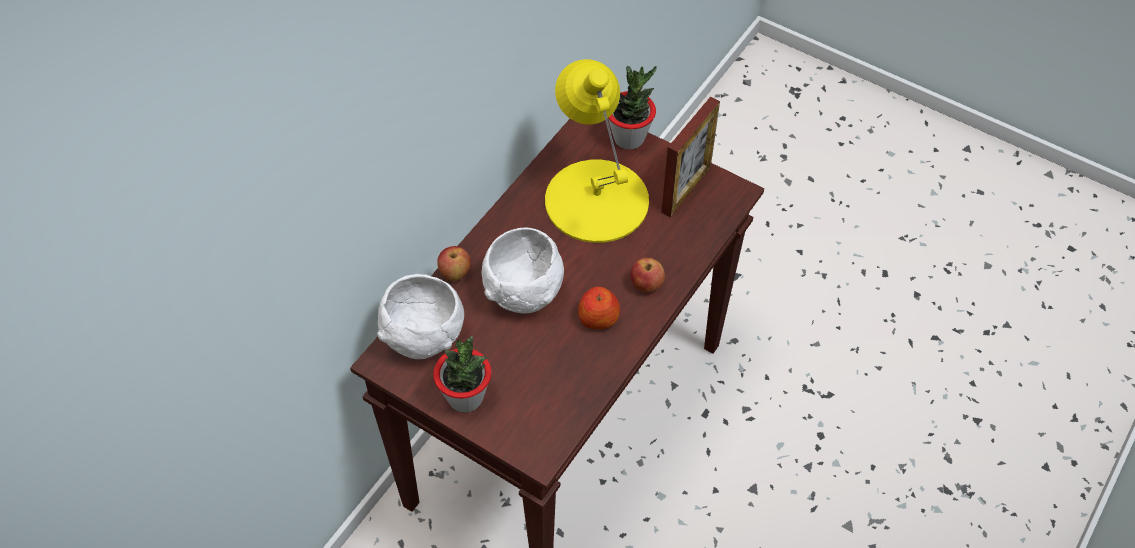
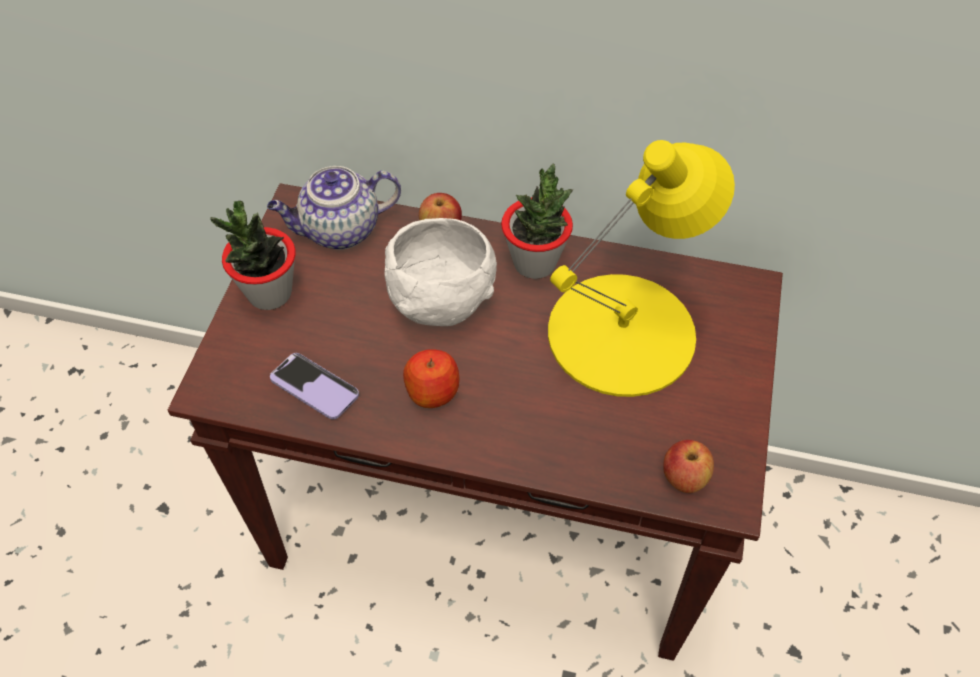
camera: 70 degrees right, 0 degrees up
white bowl [377,274,464,359] -> teapot [267,166,401,250]
potted plant [608,66,657,149] -> potted plant moved to [501,164,573,279]
apple [630,258,665,292] -> apple moved to [663,440,714,493]
picture frame [661,97,720,217] -> none
none -> phone [270,353,359,419]

